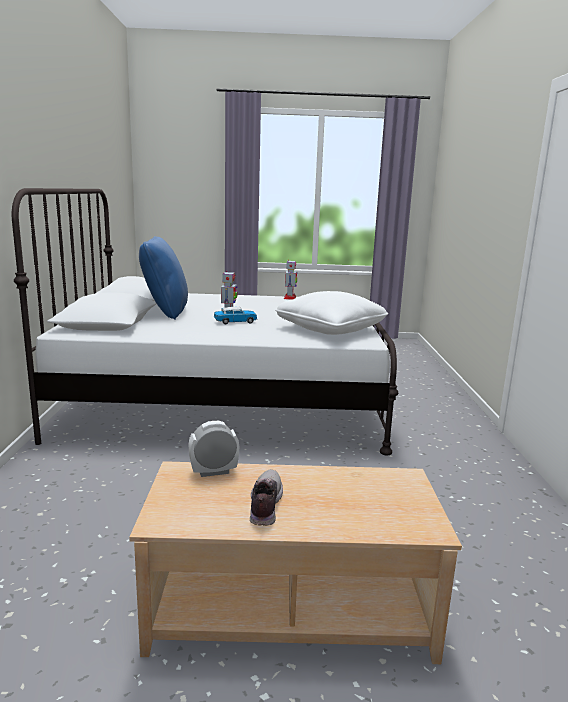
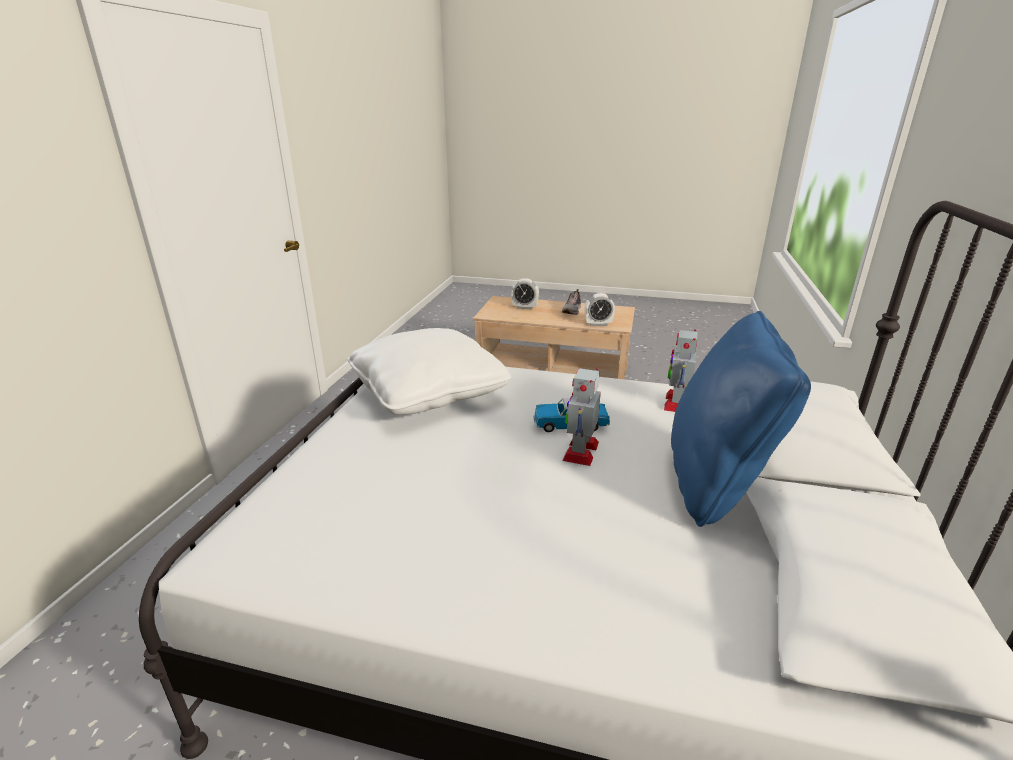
camera: 165 degrees left, 10 degrees up
toy robot [284,260,297,300] -> toy robot moved to [664,329,698,412]
none -> alarm clock [511,278,539,310]

